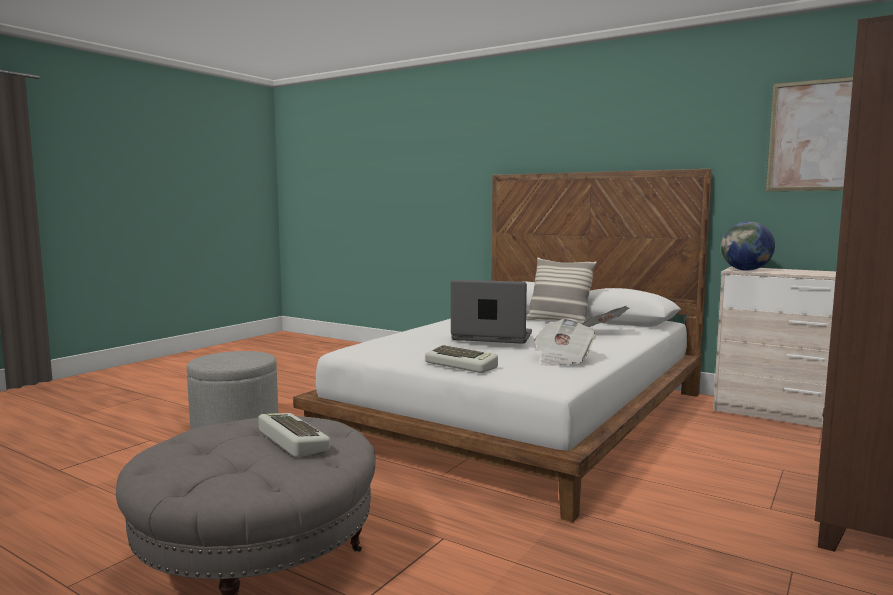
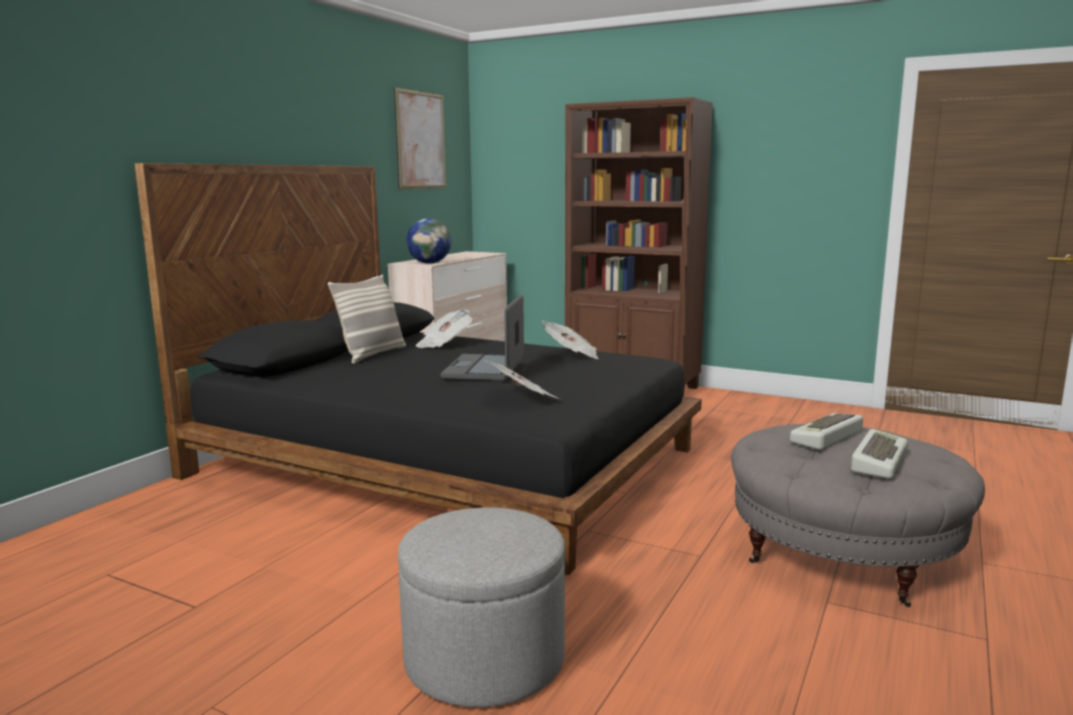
camera: 95 degrees left, 5 degrees up
white bed [293,169,712,522] -> black bed [134,163,702,575]
keyboard [425,345,498,373] -> keyboard moved to [851,429,908,479]
none -> newspaper [483,360,560,399]

